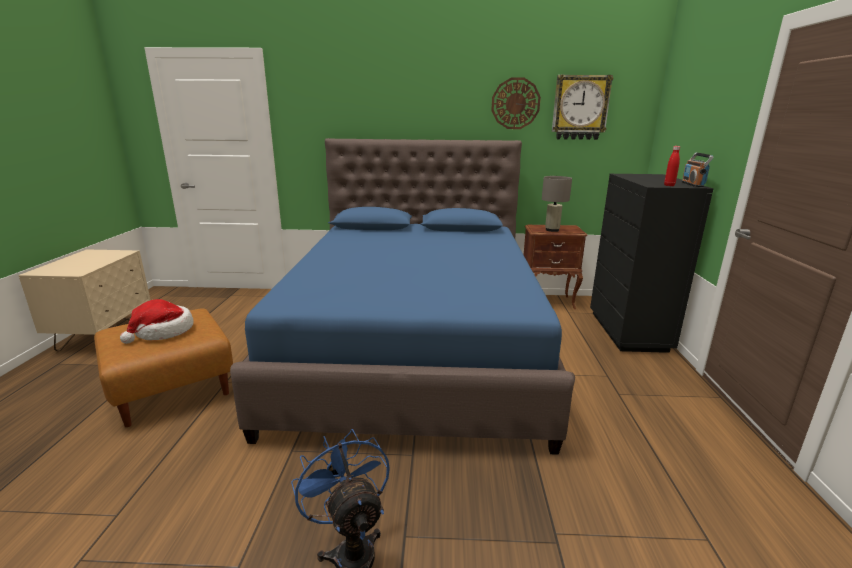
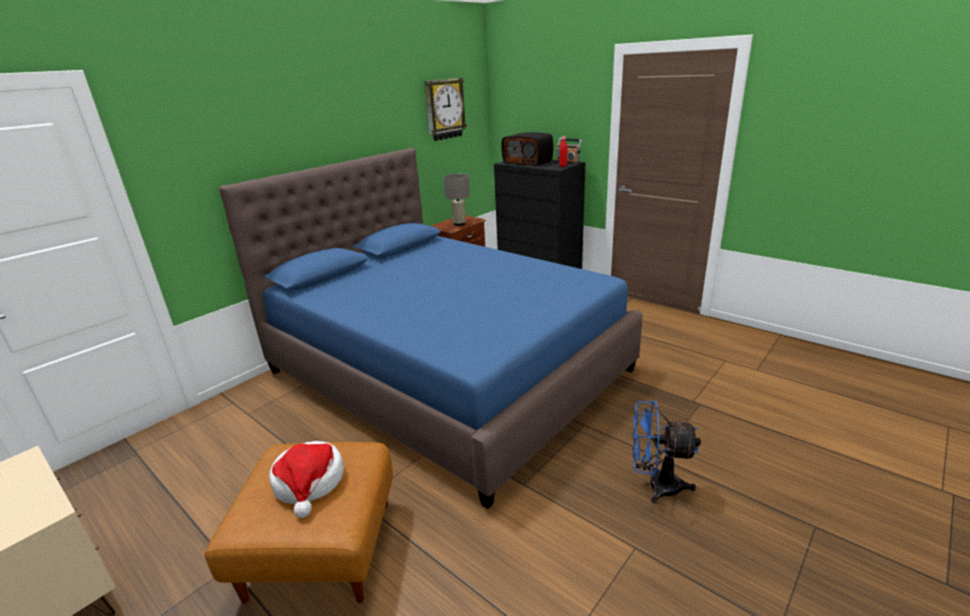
camera: 50 degrees left, 5 degrees up
wall clock [491,78,541,129] -> none
none -> radio [502,132,553,166]

